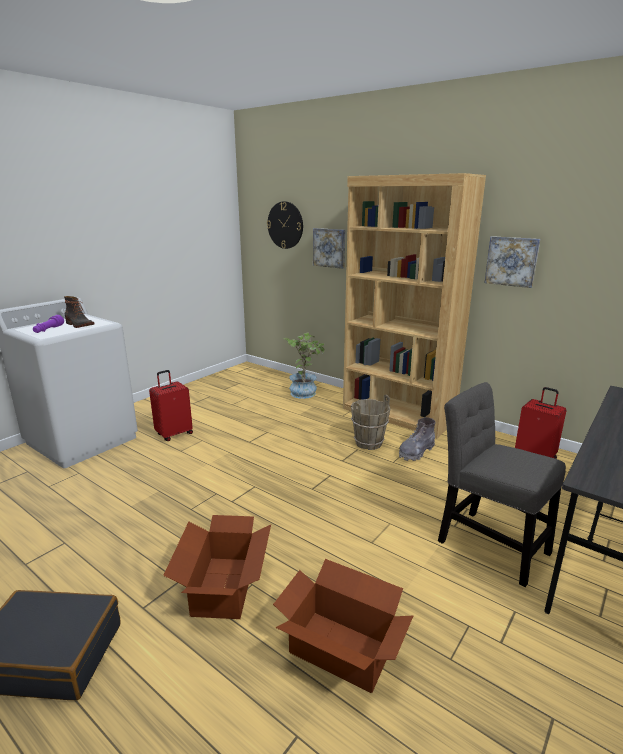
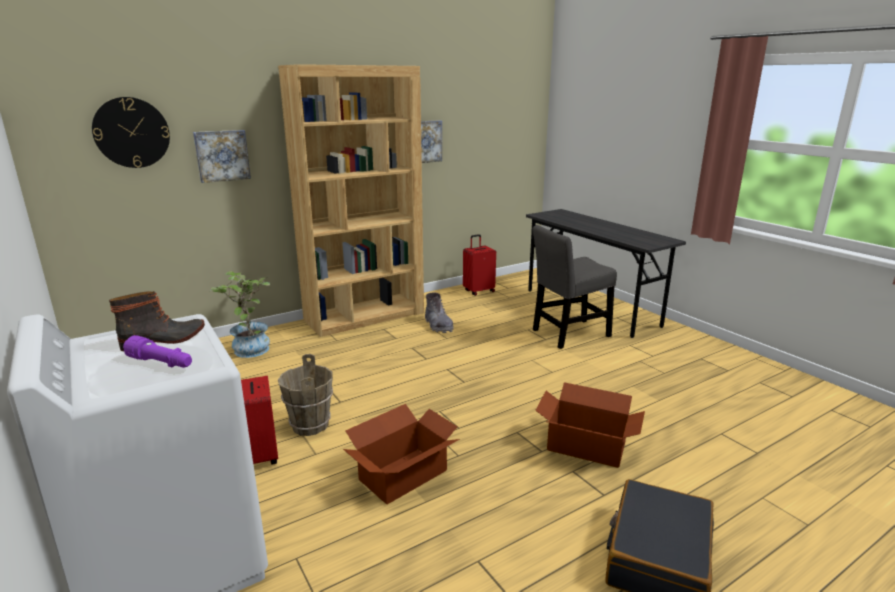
camera: 70 degrees left, 0 degrees up
cardboard box [273,559,413,693] -> cardboard box moved to [343,404,460,505]
brown bucket [351,395,390,450] -> brown bucket moved to [278,354,333,436]

